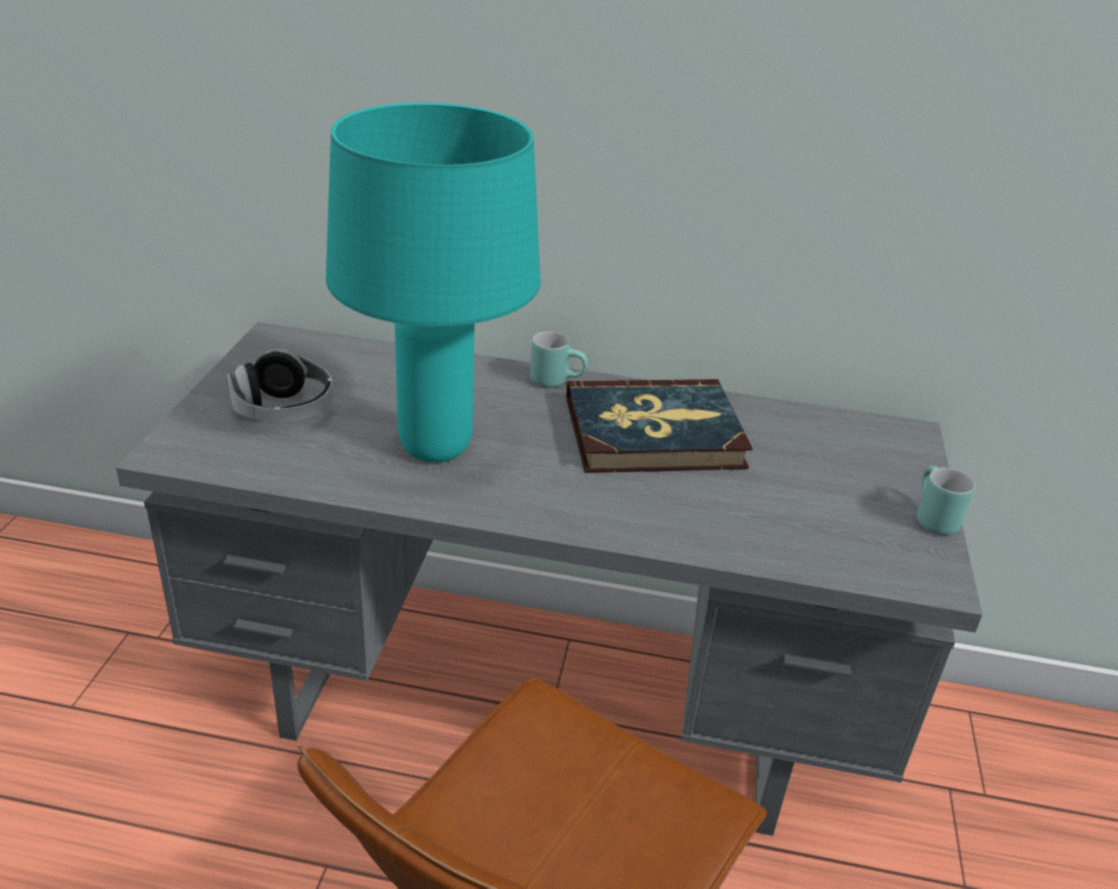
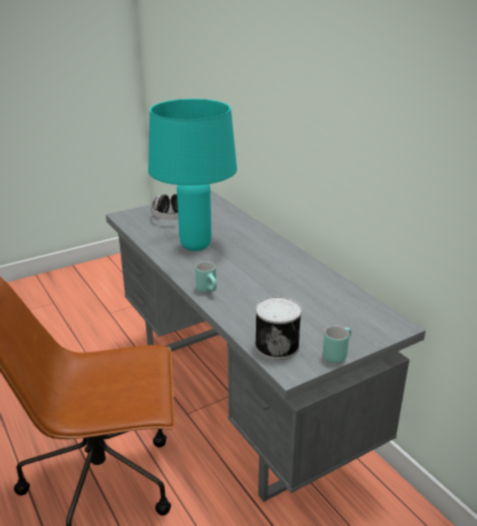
camera: 50 degrees right, 5 degrees down
turquoise mug [530,331,588,388] -> turquoise mug moved to [195,261,217,293]
book [566,379,753,473] -> none
none -> can [255,297,302,360]

